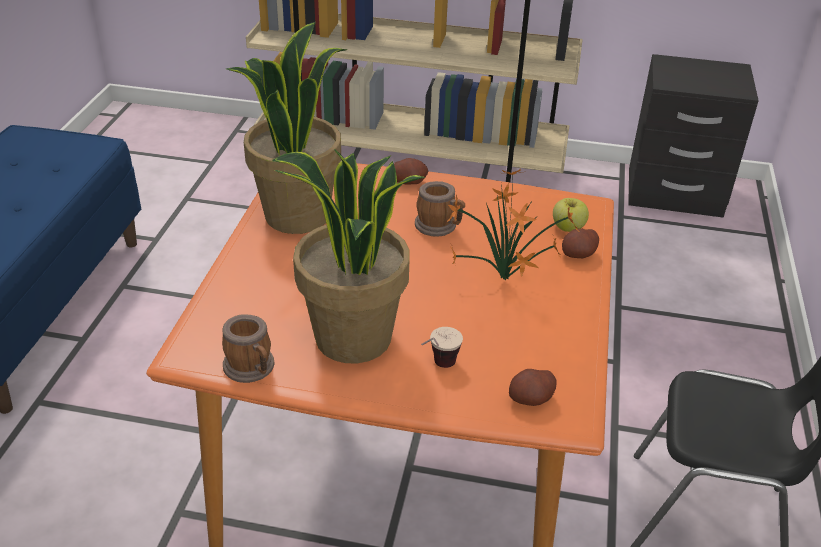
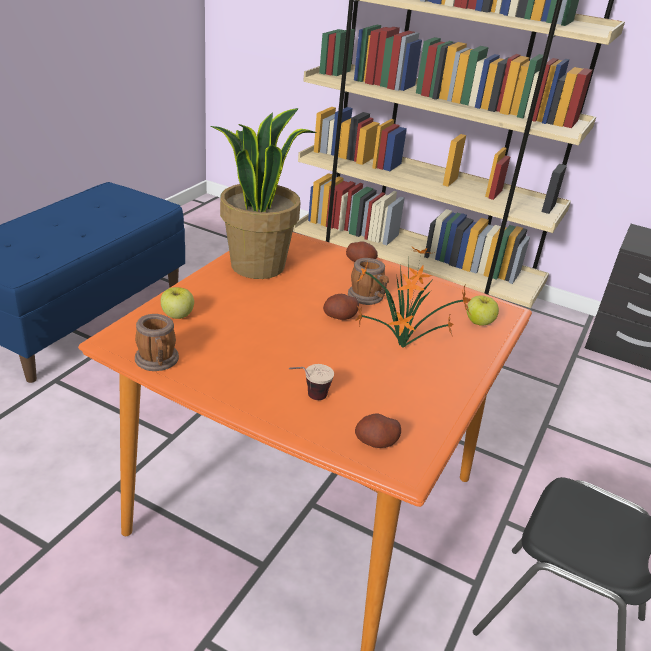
camera: 15 degrees right, 5 degrees down
potted plant [272,149,425,363] -> none
potato [562,229,599,258] -> potato moved to [323,294,359,320]
none -> apple [161,287,194,319]

